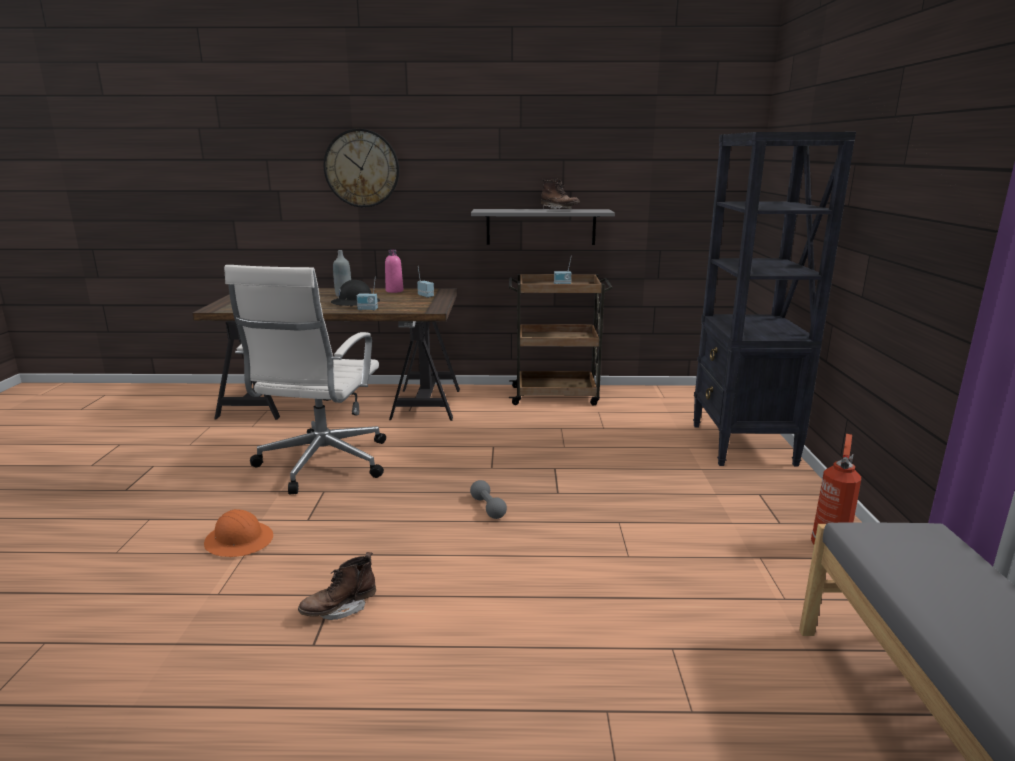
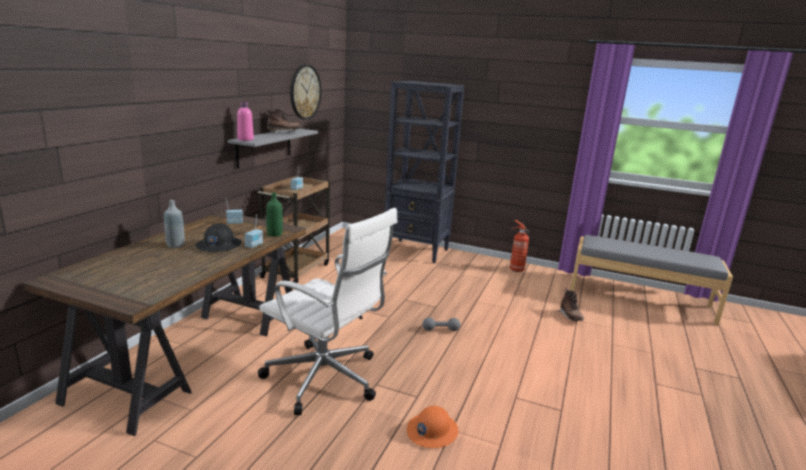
camera: 70 degrees left, 0 degrees up
brown boot [298,552,376,620] -> brown boot moved to [559,289,584,321]
wall clock [324,129,399,208] -> wall clock moved to [290,65,322,120]
pink bottle [385,249,403,293] -> pink bottle moved to [237,102,254,141]
none -> green bottle [266,193,283,237]

